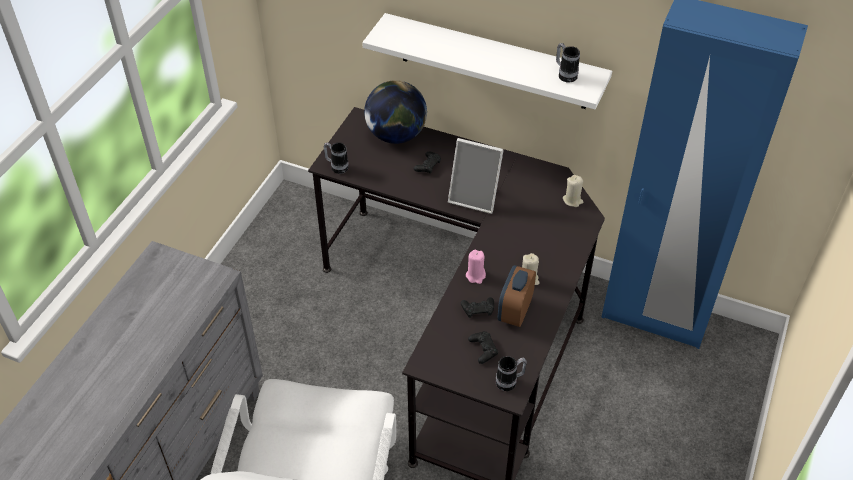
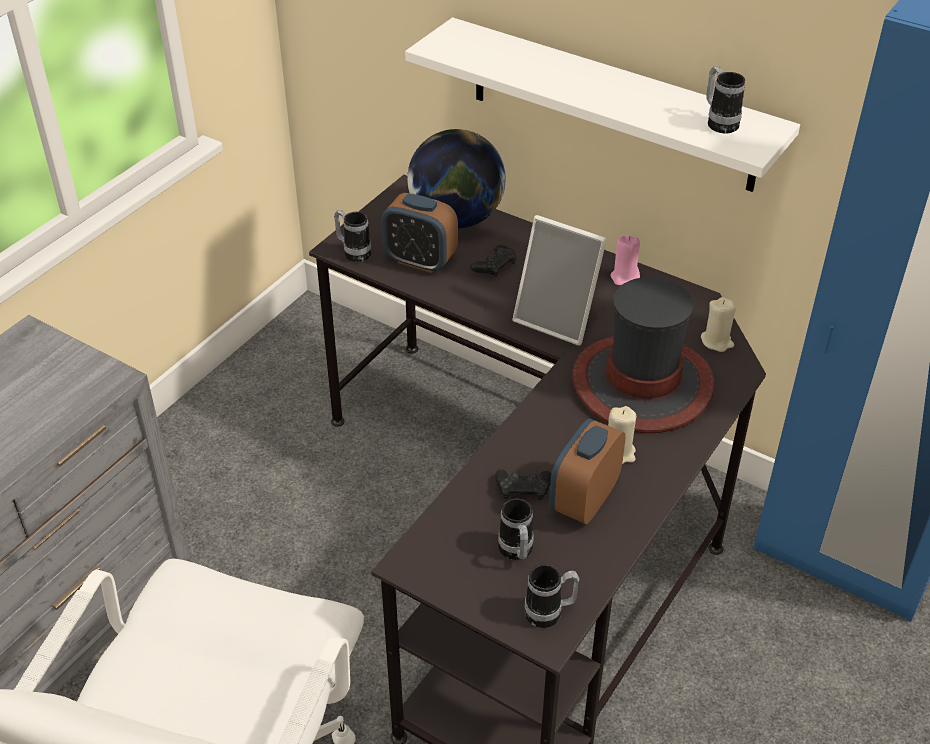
camera: 10 degrees right, 5 degrees down
pink candle [466,250,486,284] -> pink candle moved to [611,235,640,285]
black game controller [468,331,498,364] -> mug [498,499,534,560]
none -> alarm clock [381,193,458,273]
none -> hat [572,277,715,433]

